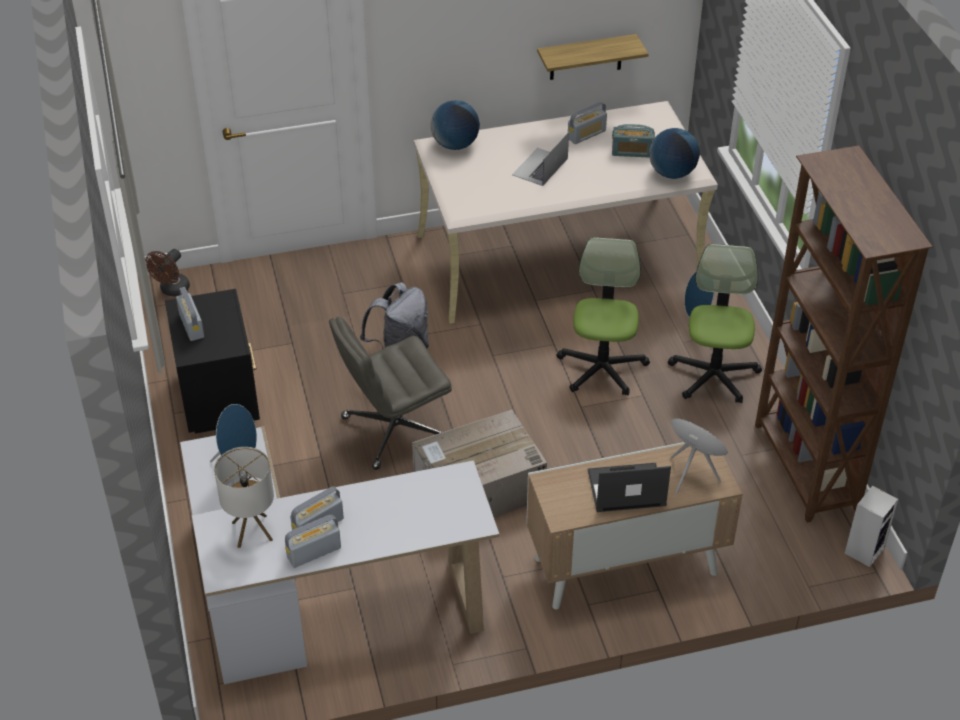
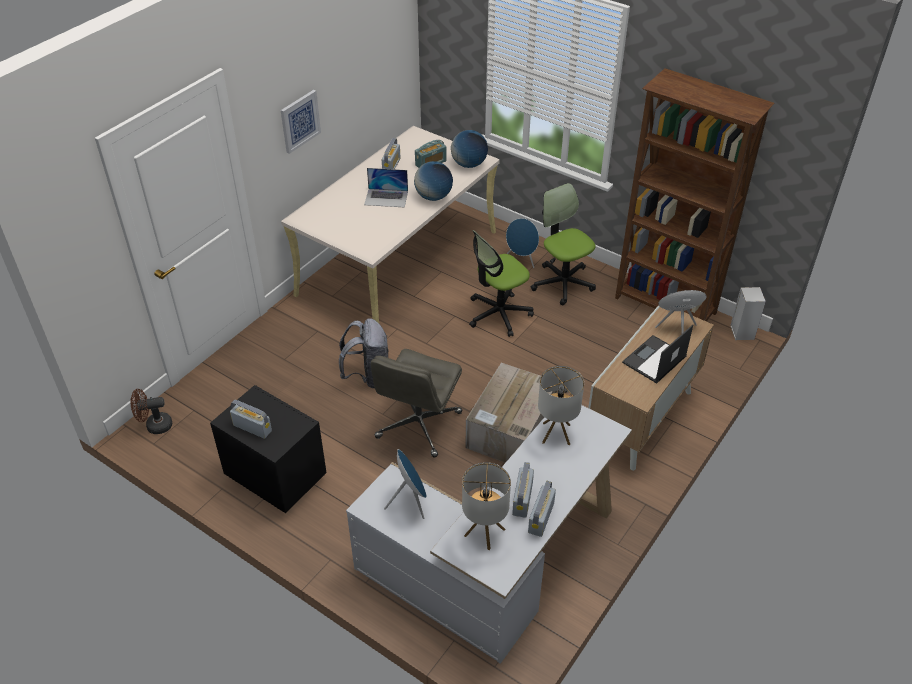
camera: 40 degrees left, 0 degrees up
brown fan [145,249,190,296] -> brown fan turned 90 degrees clockwise [131,389,172,434]
globe [430,100,480,150] -> globe moved to [414,161,453,201]
laptop [512,132,569,186] -> laptop turned 75 degrees counterclockwise [364,168,408,207]
shelf [537,34,648,80] -> none
office chair [557,237,650,395] -> office chair turned 90 degrees counterclockwise [469,230,534,337]
none -> picture [281,90,321,154]
none -> table lamp [538,366,584,445]

